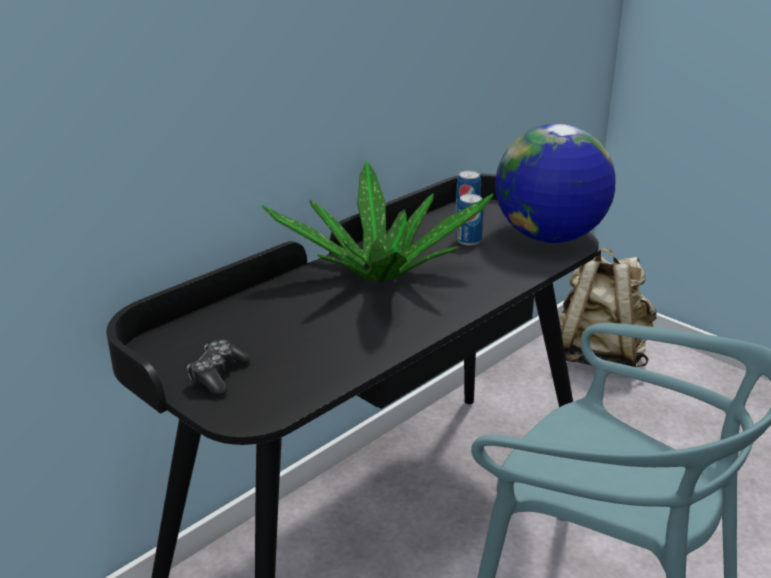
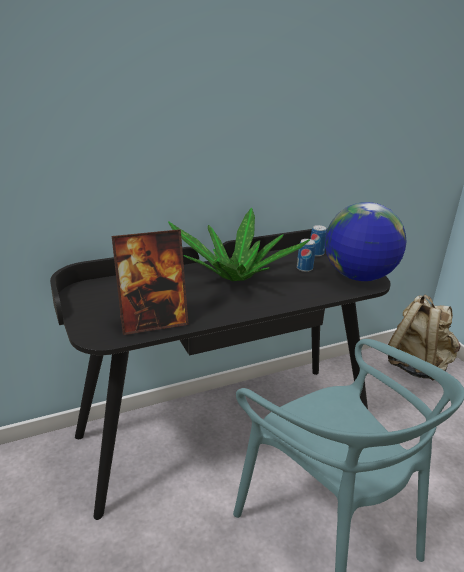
camera: 20 degrees right, 0 degrees up
game controller [187,339,251,396] -> none
none -> picture frame [112,229,189,335]

